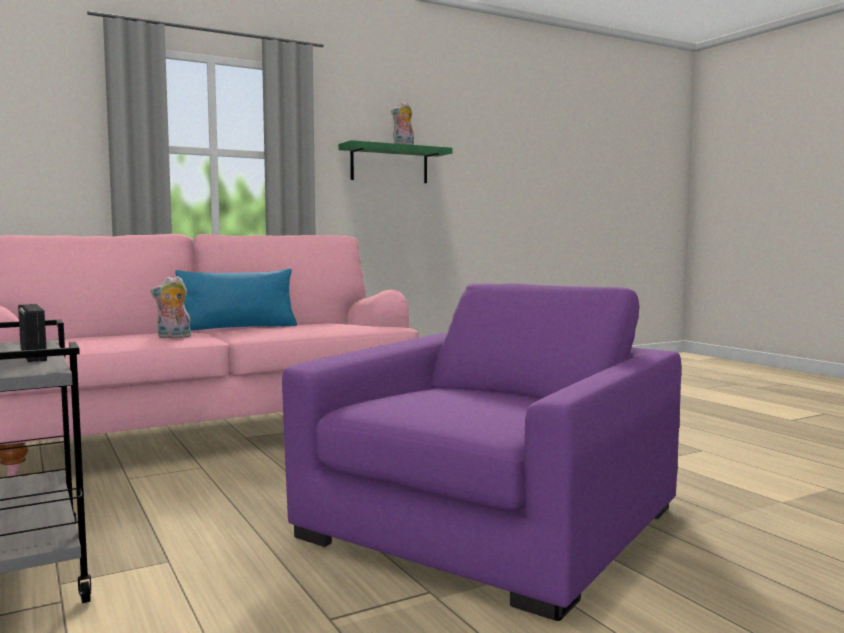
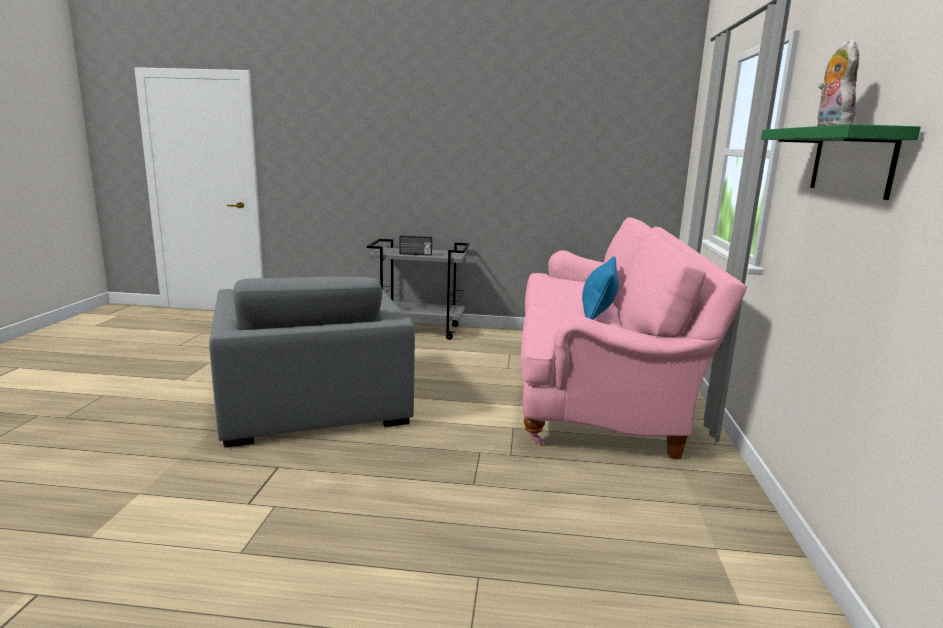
camera: 125 degrees right, 10 degrees up
plush toy [150,276,191,339] -> none
purple armchair [282,283,681,621] -> grey armchair [209,276,415,447]

